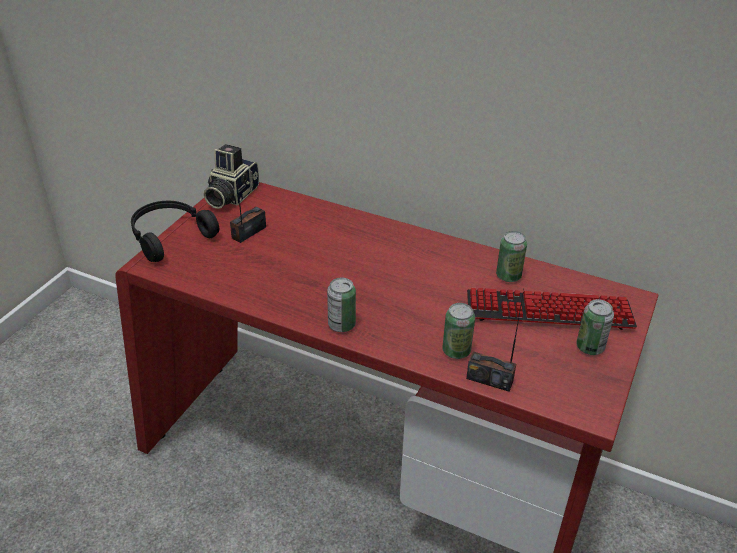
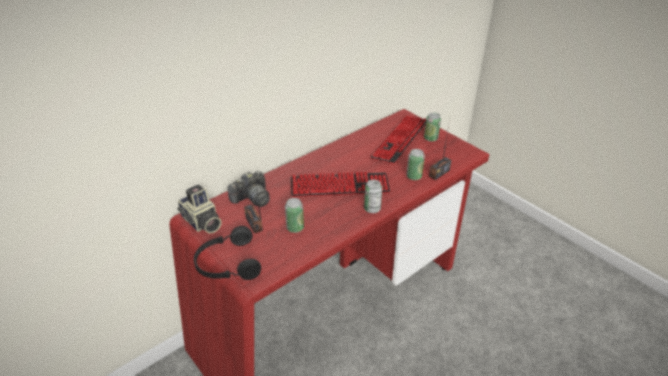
camera: 65 degrees left, 0 degrees up
can [496,231,527,282] -> can moved to [285,198,304,233]
none -> camera [228,171,270,207]
none -> keyboard [291,172,390,197]

